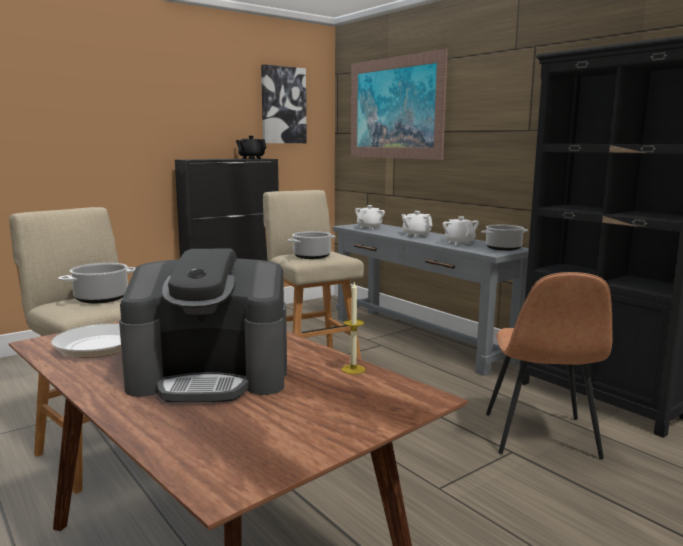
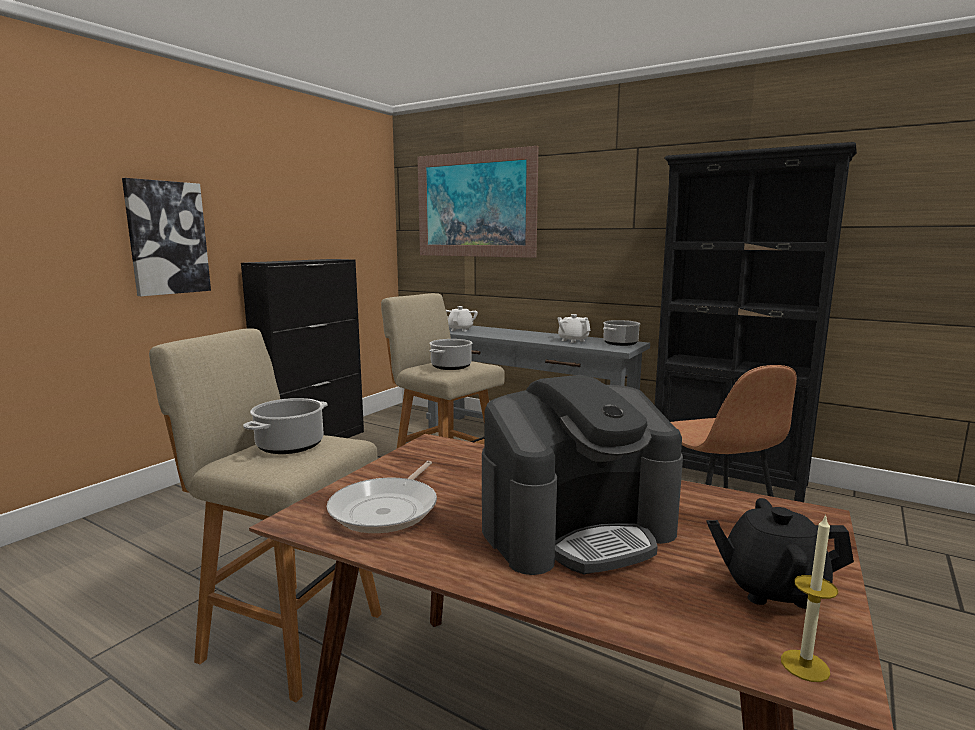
camera: 20 degrees left, 0 degrees up
black teapot [236,136,266,159] -> black teapot moved to [706,498,854,609]
picture [261,64,307,143] -> picture moved to [122,178,211,296]
candle [342,282,365,374] -> candle moved to [781,514,838,682]
white teapot [402,211,432,237] -> none

